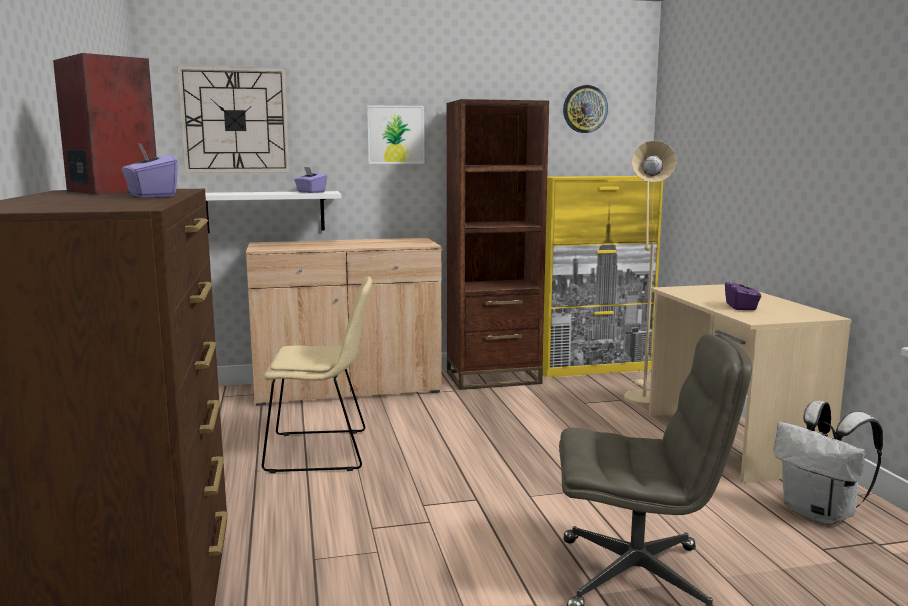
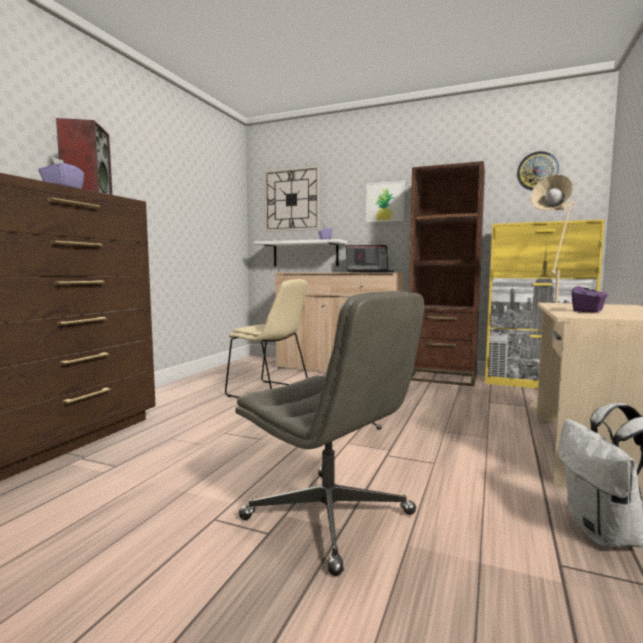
camera: 35 degrees right, 5 degrees down
none -> laptop [346,245,394,272]

